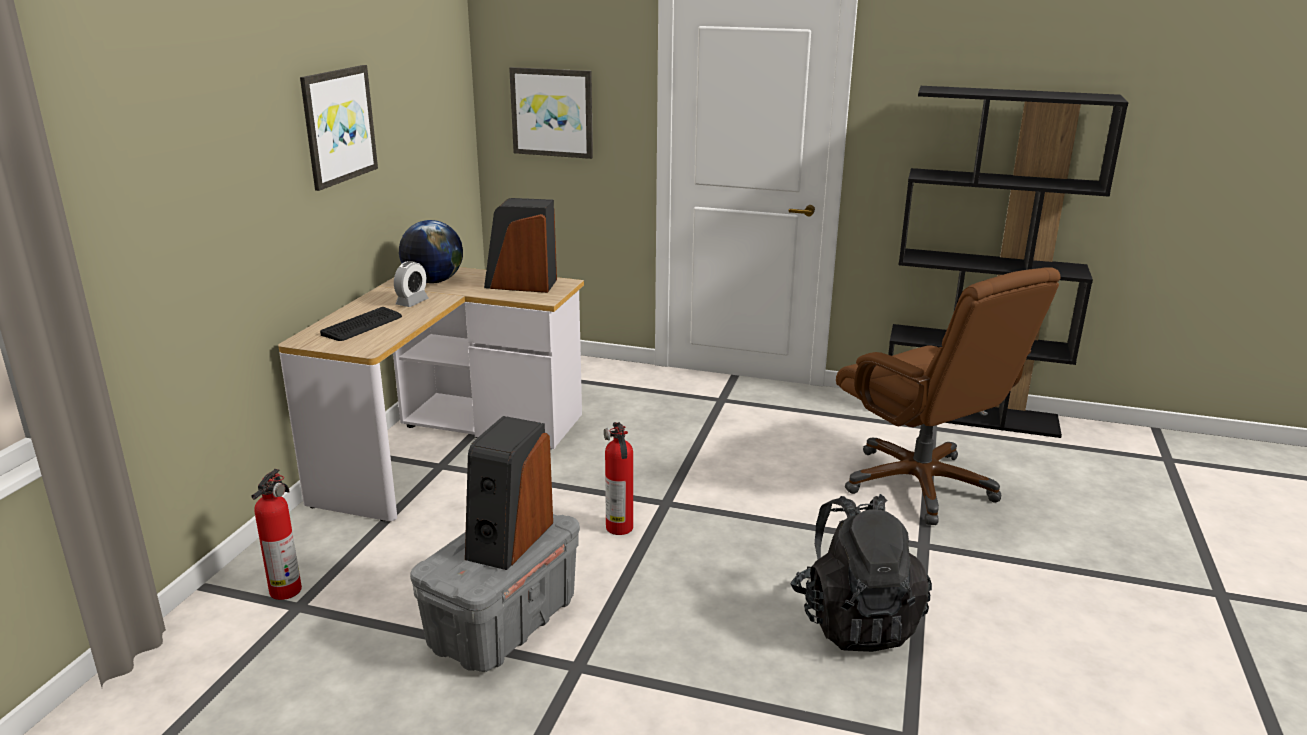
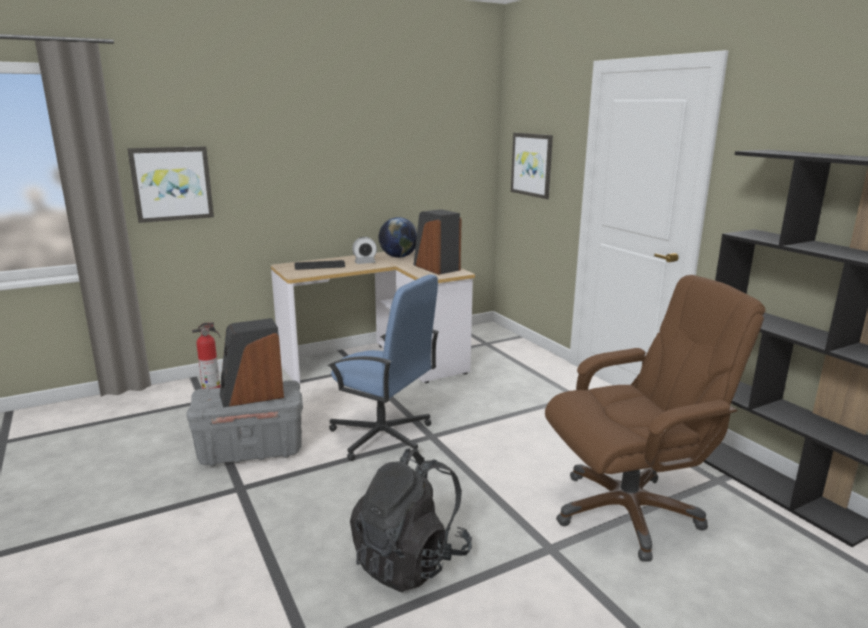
camera: 45 degrees right, 5 degrees down
picture [300,65,378,191] -> picture moved to [127,146,214,223]
fire extinguisher [604,422,633,535] -> blue office chair [328,274,439,461]
brown office chair [836,267,1061,525] -> brown office chair turned 120 degrees counterclockwise [545,275,765,562]

